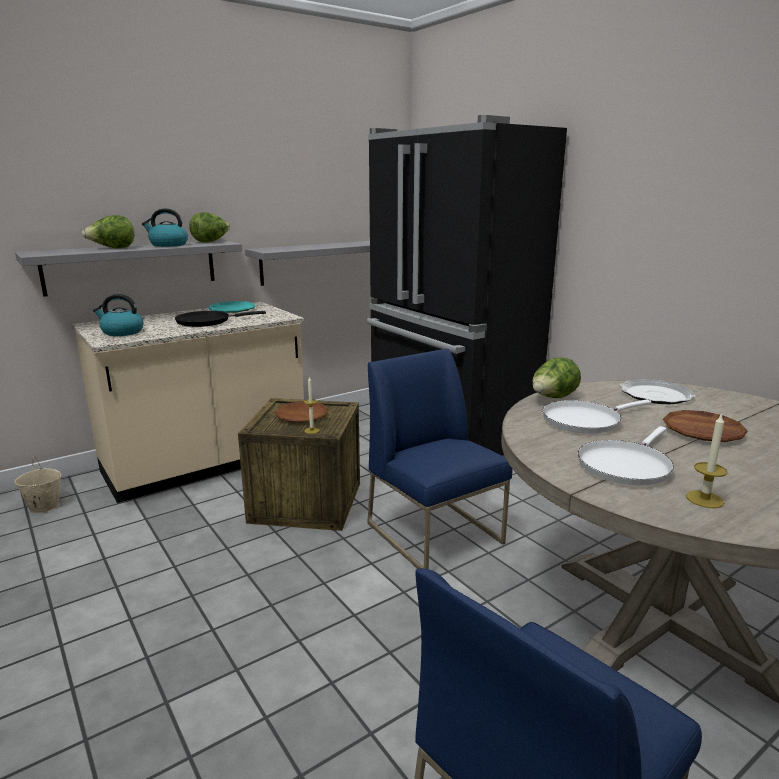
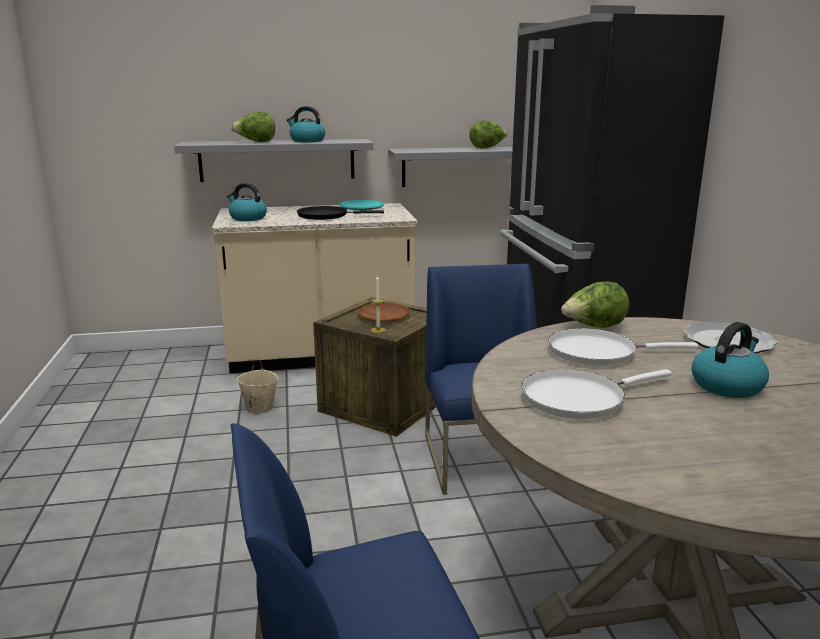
camera: 25 degrees right, 0 degrees up
beige bucket [14,456,61,513] -> beige bucket moved to [237,356,278,414]
lettuce [189,212,230,242] -> lettuce moved to [469,120,507,148]
brown plate [663,410,748,442] -> kettle [692,322,769,398]
candle [686,413,728,508] -> none

